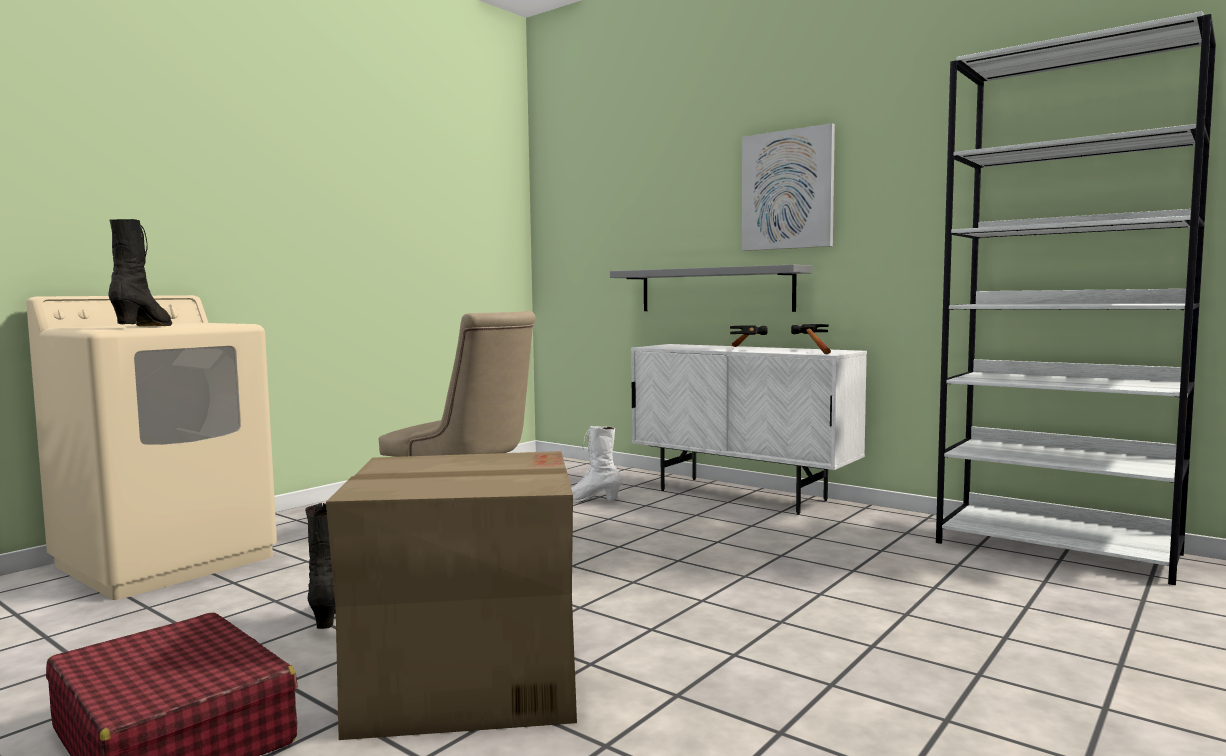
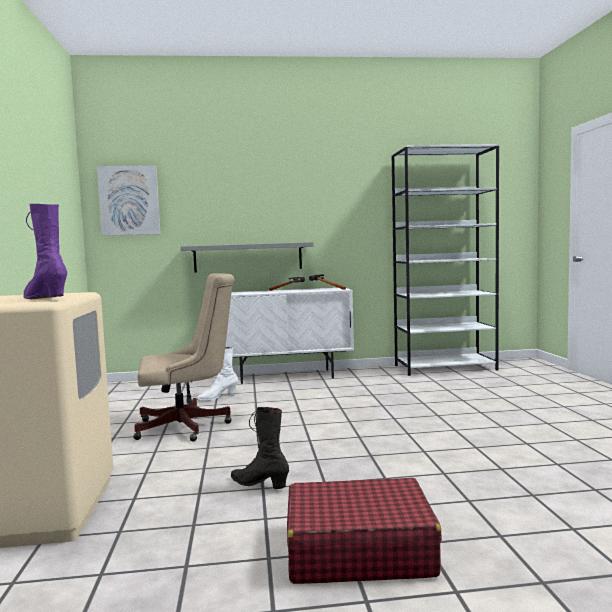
camera: 45 degrees left, 0 degrees up
black boot [108,219,172,326] -> purple boot [23,204,67,299]
cardboard box [326,451,577,740] -> none
picture [742,123,835,251] -> picture moved to [97,165,161,236]

